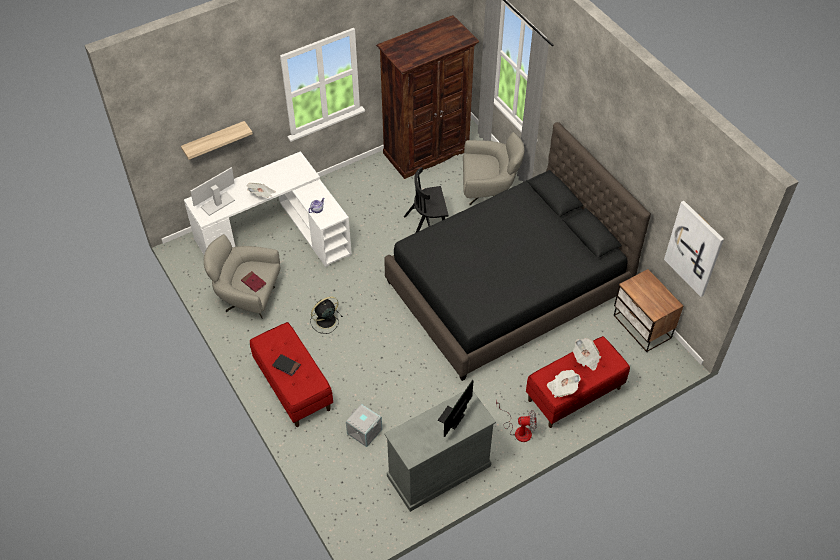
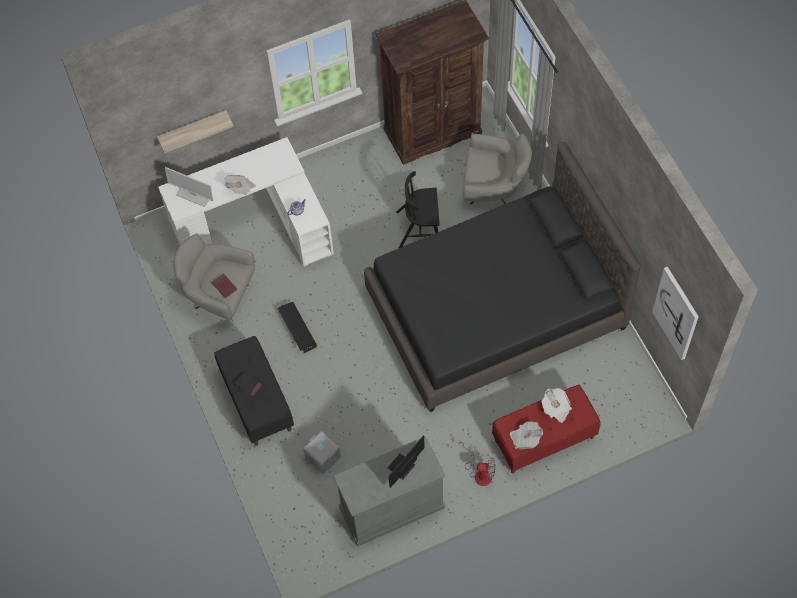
camera: 10 degrees right, 10 degrees up
monitor [191,167,235,216] -> monitor turned 120 degrees counterclockwise [165,167,213,207]
red bench [250,322,333,427] -> black bench [214,336,294,445]
black fan [310,297,343,334] -> black storage box [277,302,317,353]
nightstand [614,269,683,352] -> none

